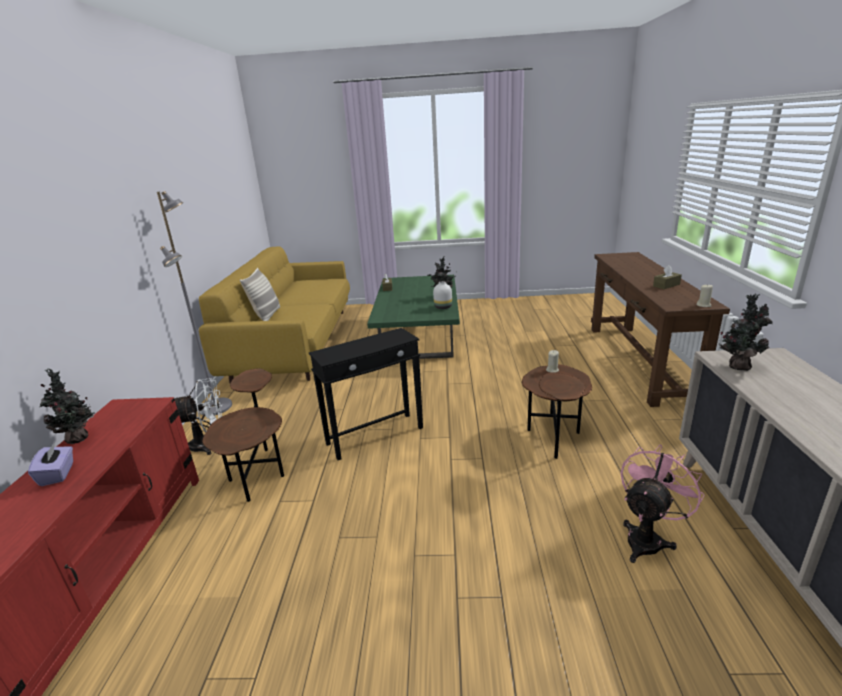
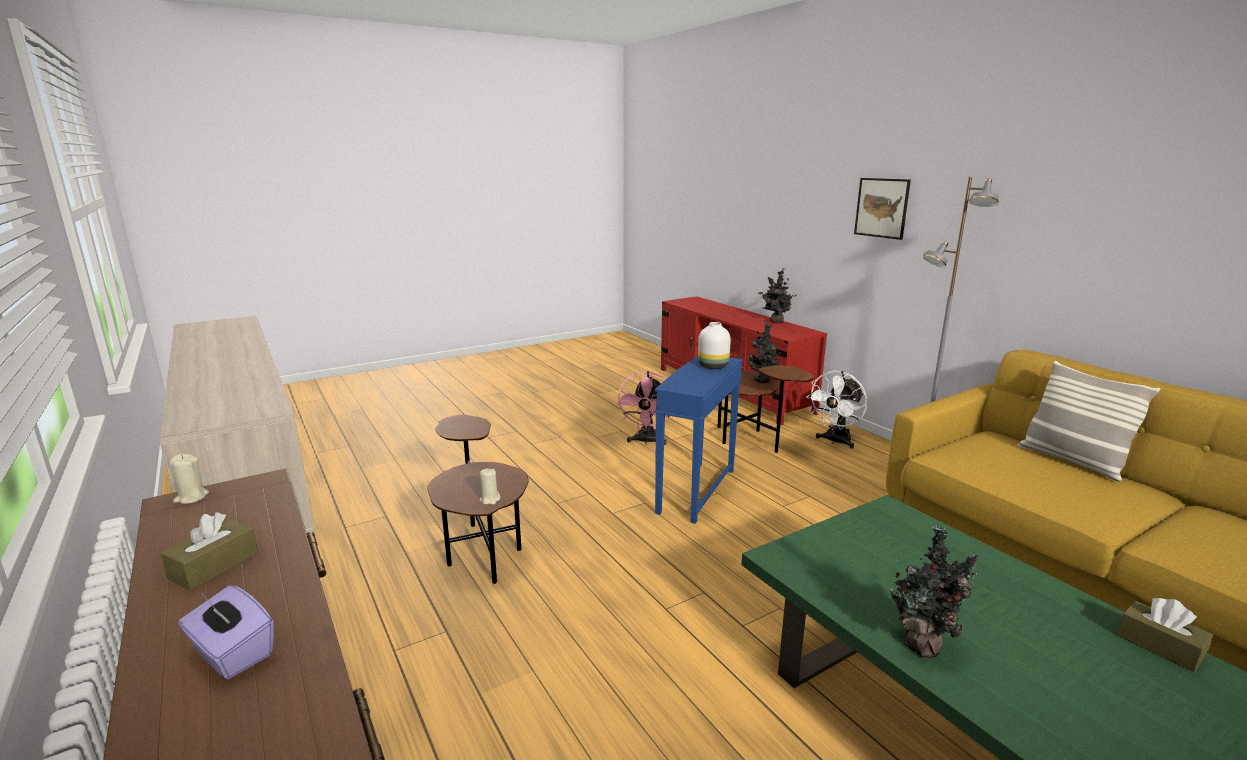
camera: 145 degrees right, 5 degrees down
purple tissue box [28,442,73,486] -> purple tissue box moved to [178,585,274,679]
black side table [309,328,423,460] -> blue side table [654,356,743,524]
white vase [433,281,452,309] -> white vase moved to [698,322,731,369]
pink fan [621,444,705,563] -> pink fan moved to [616,371,670,445]
potted plant [719,294,772,371] -> potted plant moved to [748,321,780,383]
none -> picture [854,178,911,240]

